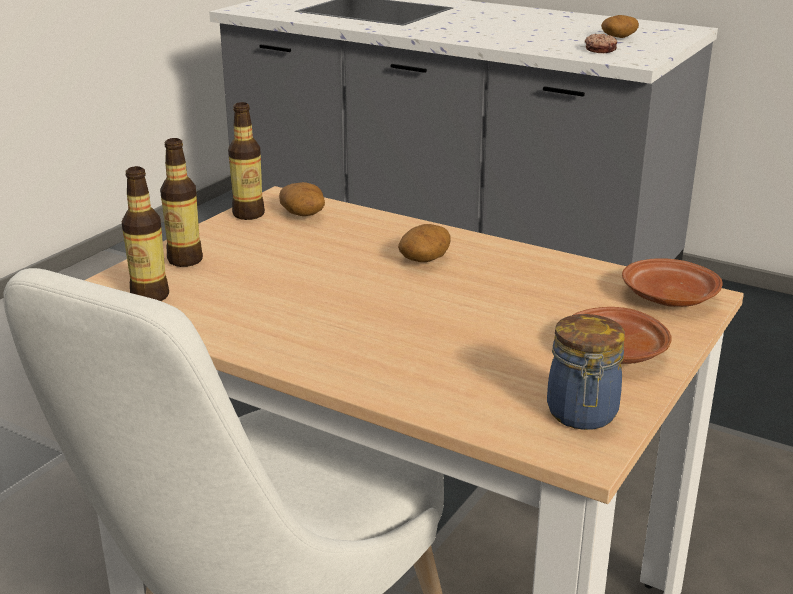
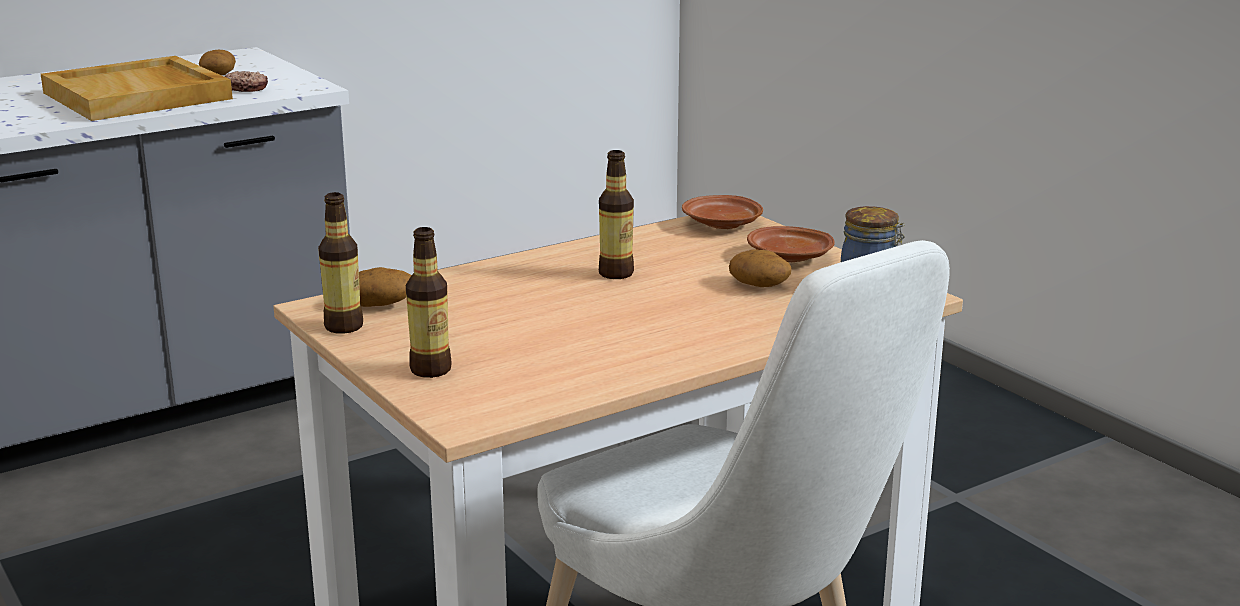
camera: 65 degrees left, 5 degrees down
bottle [122,166,169,301] -> bottle moved to [599,150,634,279]
potato [398,224,451,262] -> potato moved to [729,250,791,287]
none -> beige tray [41,56,233,121]

